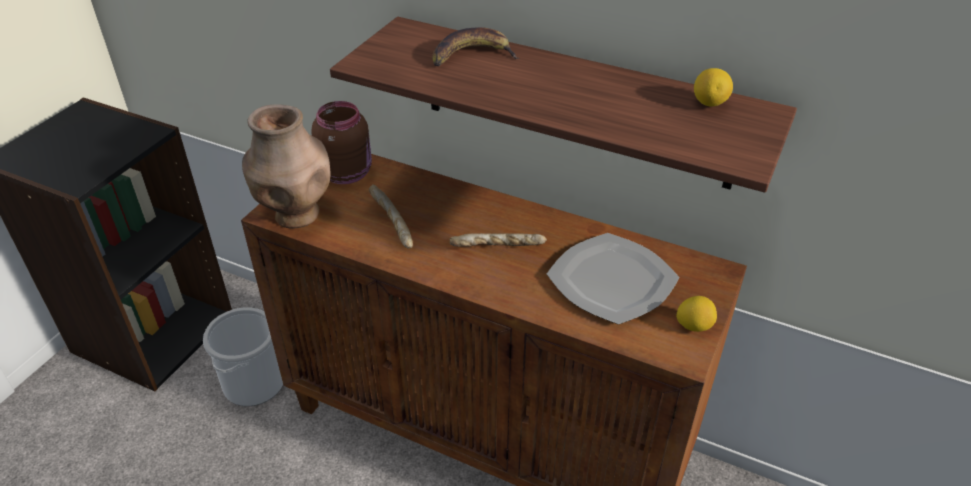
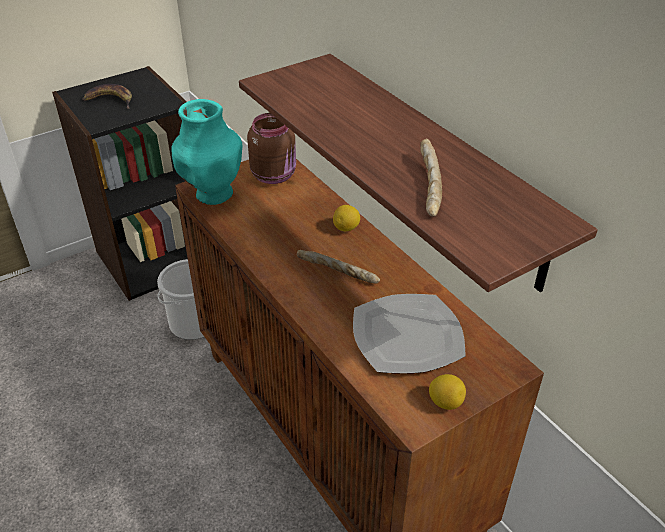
camera: 30 degrees right, 0 degrees up
brown vase [242,105,331,229] -> turquoise vase [171,99,242,205]
bread [369,184,413,248] -> bread moved to [420,138,442,217]
banana [432,27,519,66] -> banana moved to [82,84,132,109]
lemon [694,68,733,107] -> lemon moved to [333,205,360,231]

